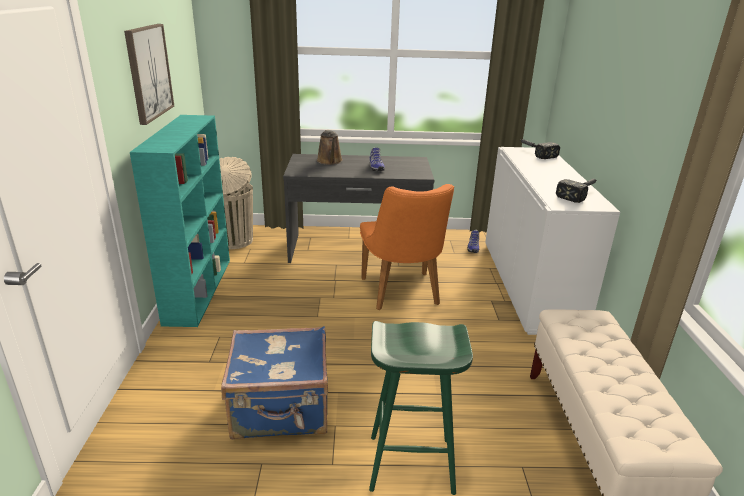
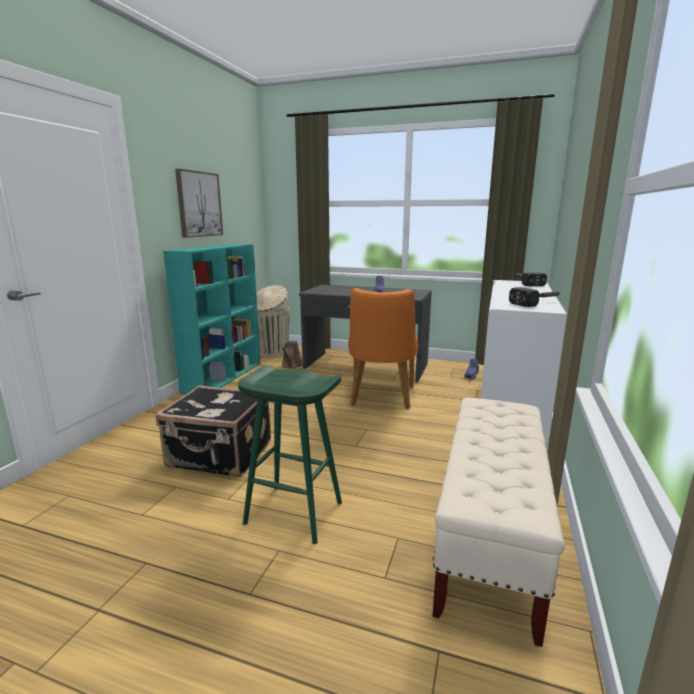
camera: 20 degrees right, 10 degrees down
blue suitcase [221,326,328,439] -> black suitcase [156,385,271,477]
brown watering can [317,130,343,165] -> brown watering can moved to [282,340,303,368]

